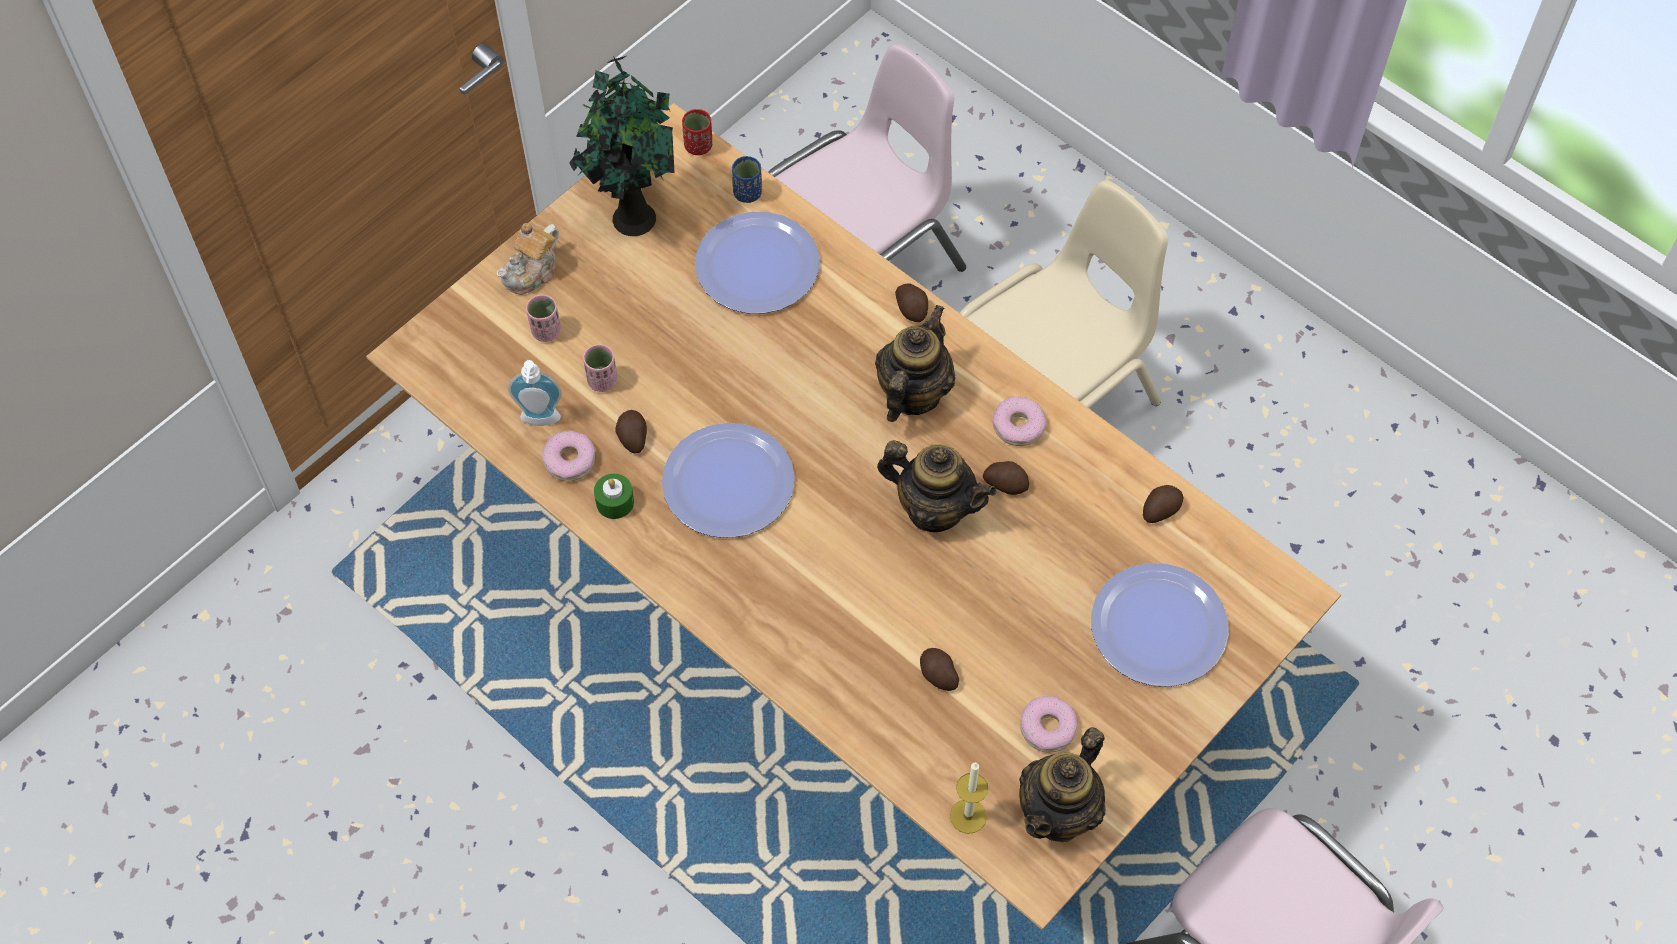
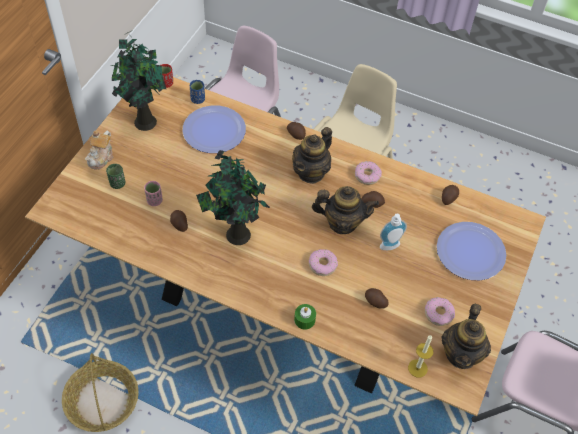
camera: 20 degrees left, 5 degrees down
soap dispenser [508,360,562,426] -> soap dispenser moved to [380,213,407,250]
pink cup [526,295,561,342] -> green cup [106,164,125,189]
donut [542,430,596,482] -> donut moved to [309,249,338,276]
green candle [594,474,634,519] -> green candle moved to [294,304,316,330]
plate [662,423,795,538] -> potted plant [196,150,270,245]
teapot [875,305,956,422] -> teapot turned 150 degrees counterclockwise [292,127,332,184]
none -> basket [62,353,139,432]

